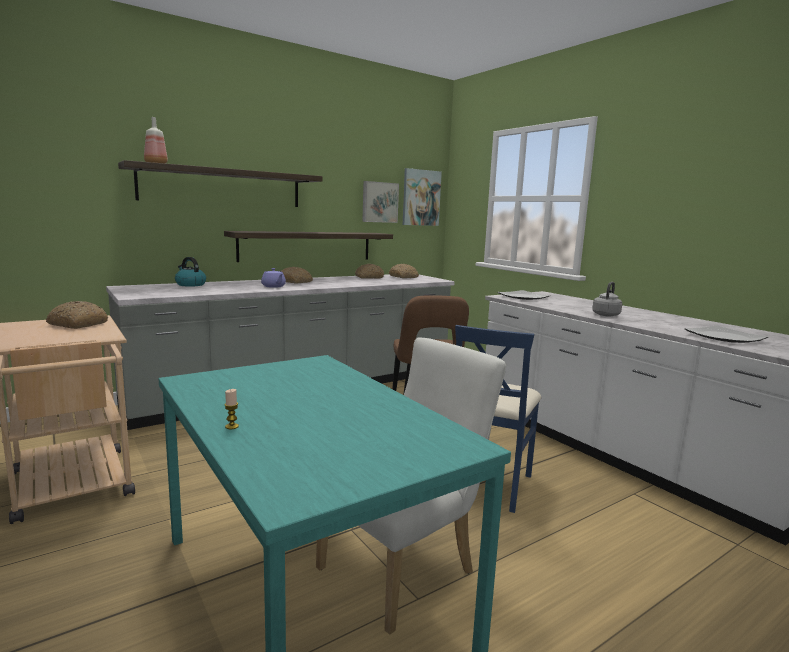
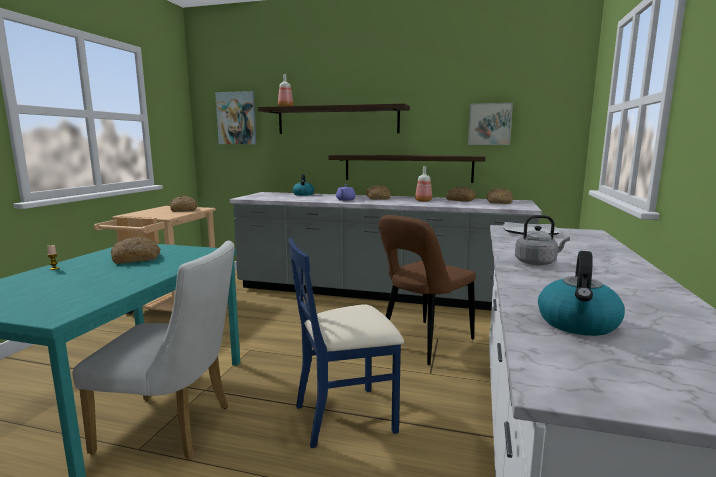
camera: 50 degrees right, 0 degrees up
picture [403,168,442,226] -> picture moved to [215,91,256,144]
plate [684,325,768,343] -> kettle [538,251,625,336]
none -> bread [111,237,161,264]
none -> bottle [415,166,432,202]

